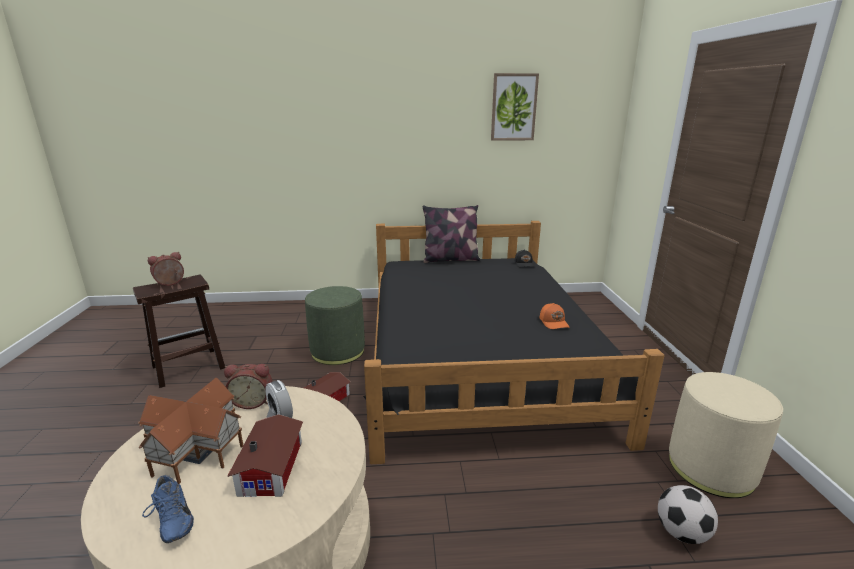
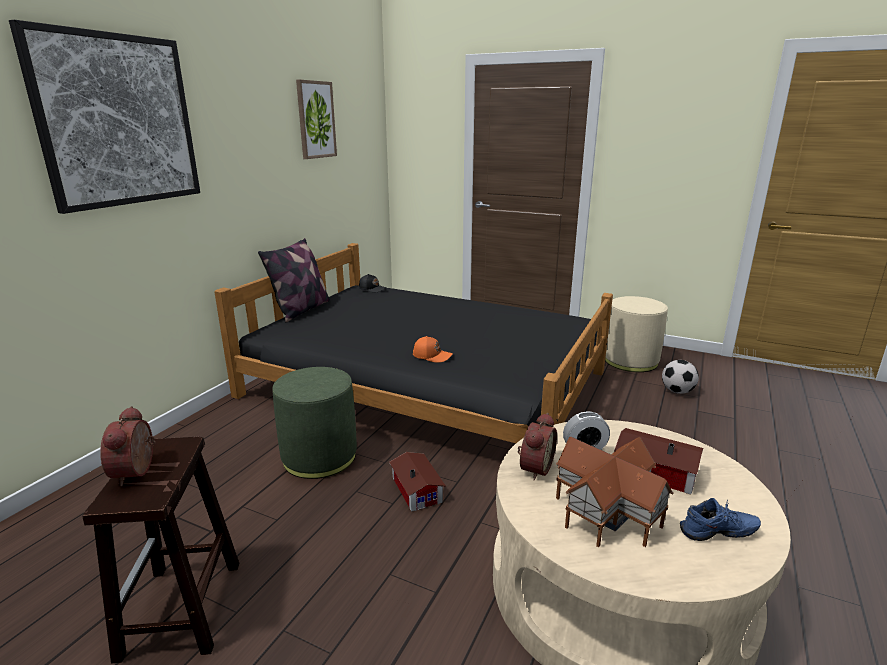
camera: 60 degrees left, 0 degrees up
orange cap [540,303,570,329] -> orange cap moved to [413,336,453,363]
none -> picture [9,20,200,214]

